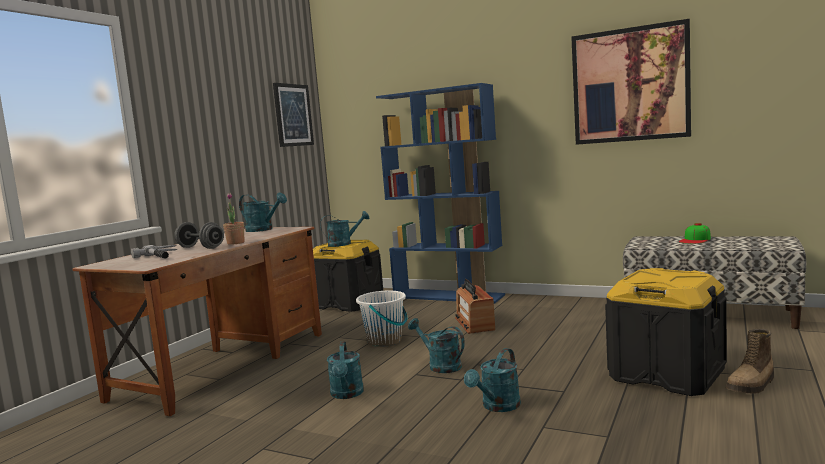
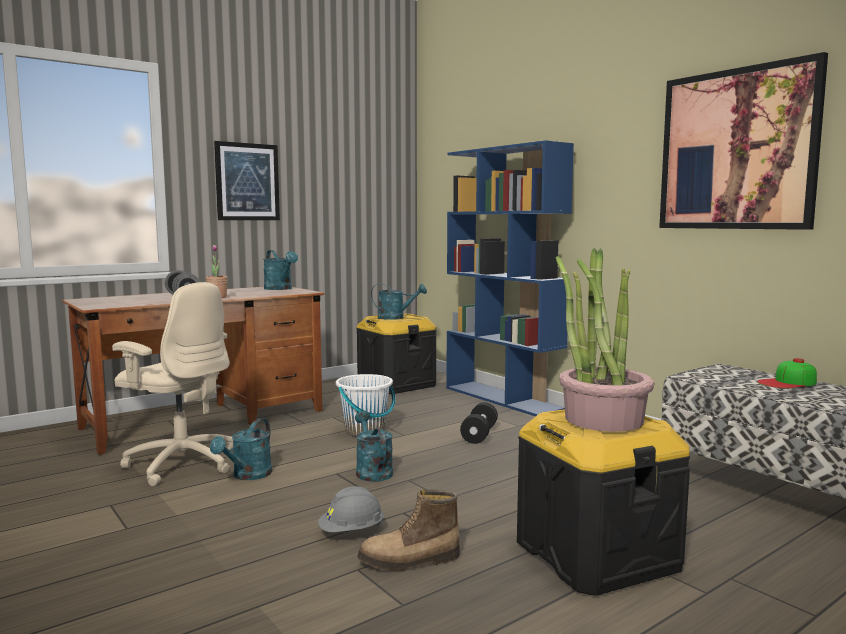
camera: 25 degrees right, 0 degrees up
hammer [131,245,177,259] -> none
picture [273,83,314,147] -> picture moved to [214,141,280,220]
radio [455,279,495,334] -> black dumbbell [460,402,498,444]
turquoise watering can [464,348,521,412] -> grey hard hat [318,486,384,532]
boot [726,329,774,394] -> boot moved to [357,489,460,571]
none -> beige office chair [112,282,233,486]
none -> potted plant [556,248,654,432]

